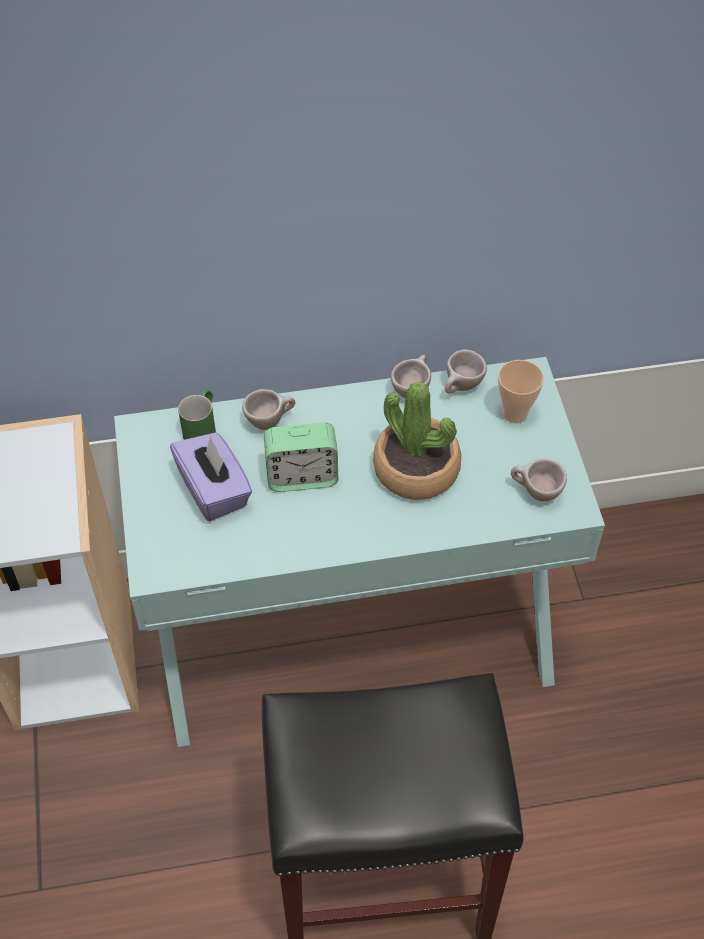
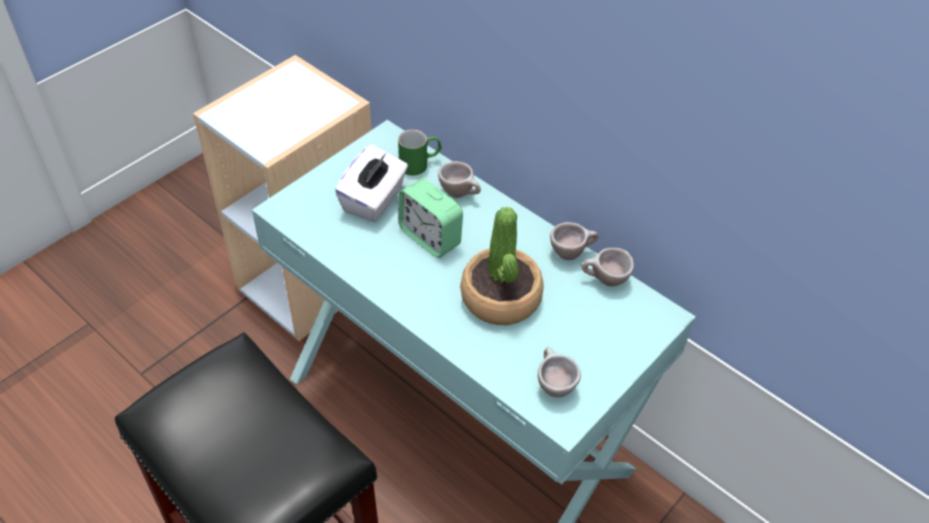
camera: 50 degrees right, 5 degrees down
purple tissue box [170,433,252,521] -> white tissue box [335,145,408,222]
cup [498,360,544,423] -> none

